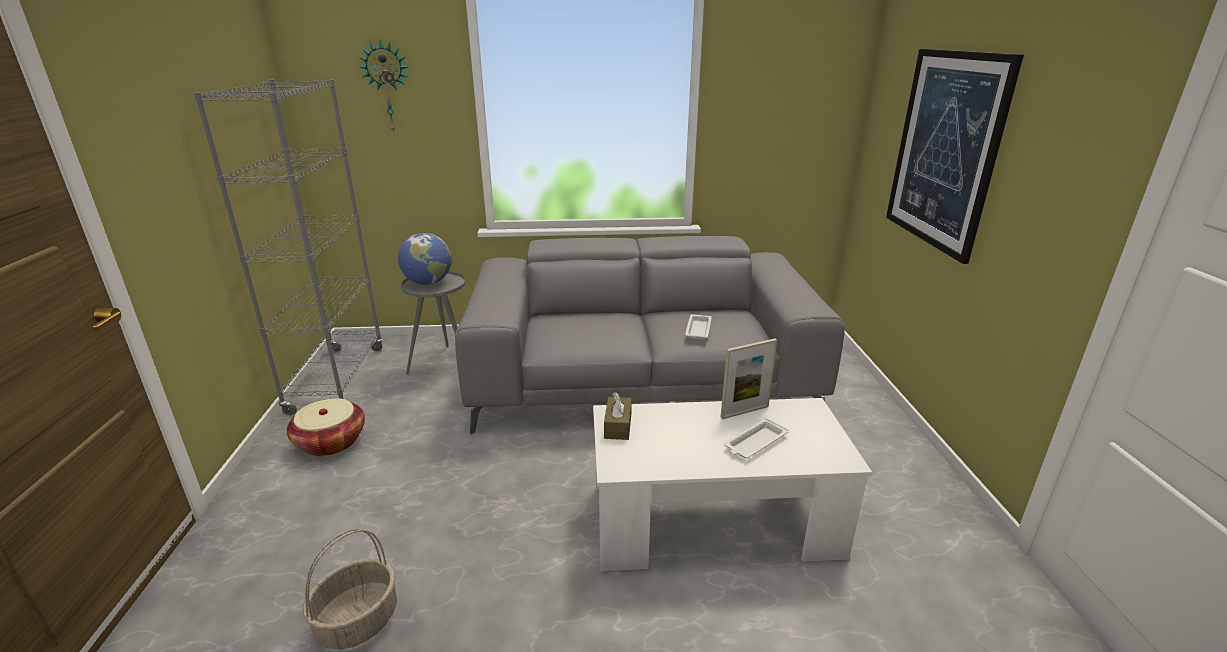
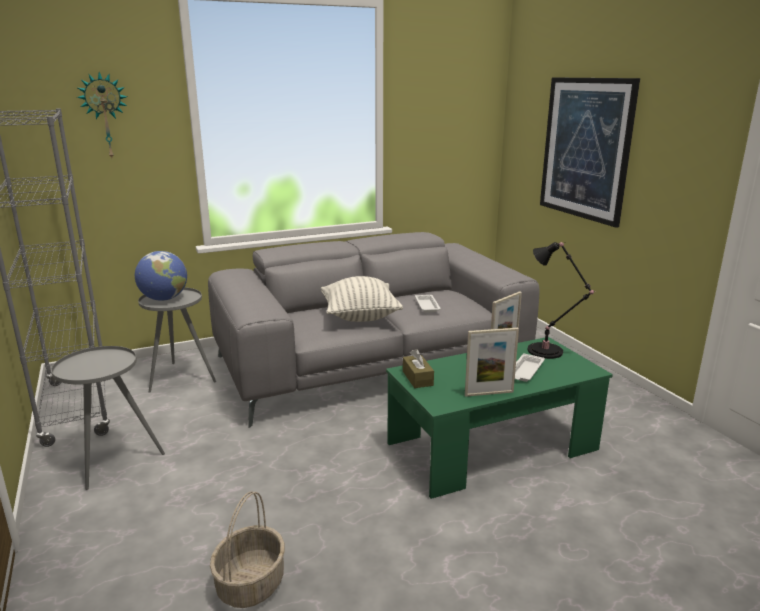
camera: 20 degrees left, 5 degrees down
basket [287,398,365,456] -> grey side table [51,346,165,490]
white coffee table [593,398,872,571] -> green coffee table [386,337,613,499]
none -> pillow [321,276,403,322]
none -> picture frame [465,328,519,396]
none -> black table lamp [528,242,595,359]

